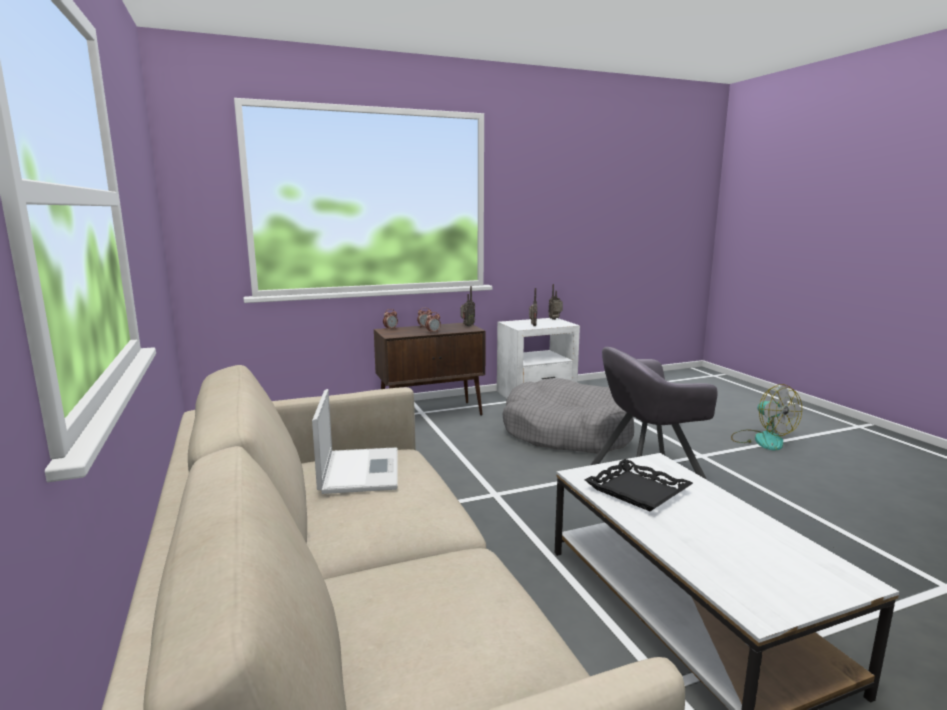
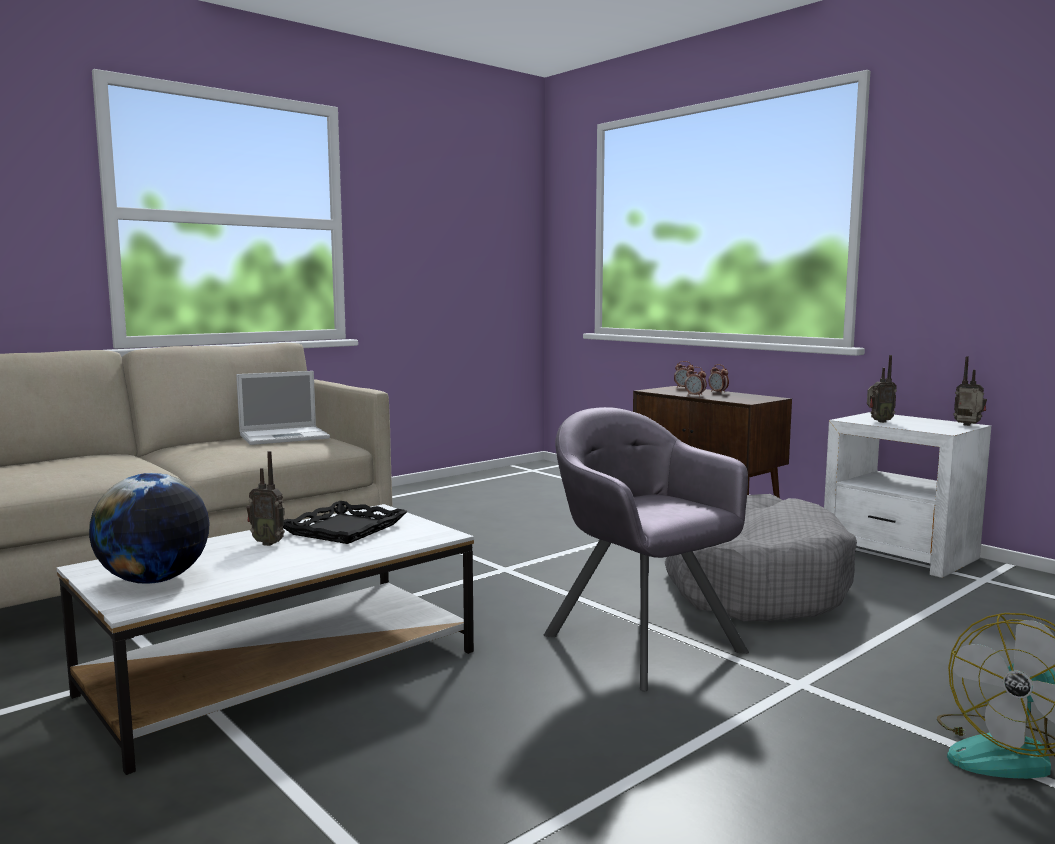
camera: 70 degrees right, 5 degrees down
radio [460,286,475,327] -> radio moved to [246,451,285,546]
none -> globe [89,473,209,584]

